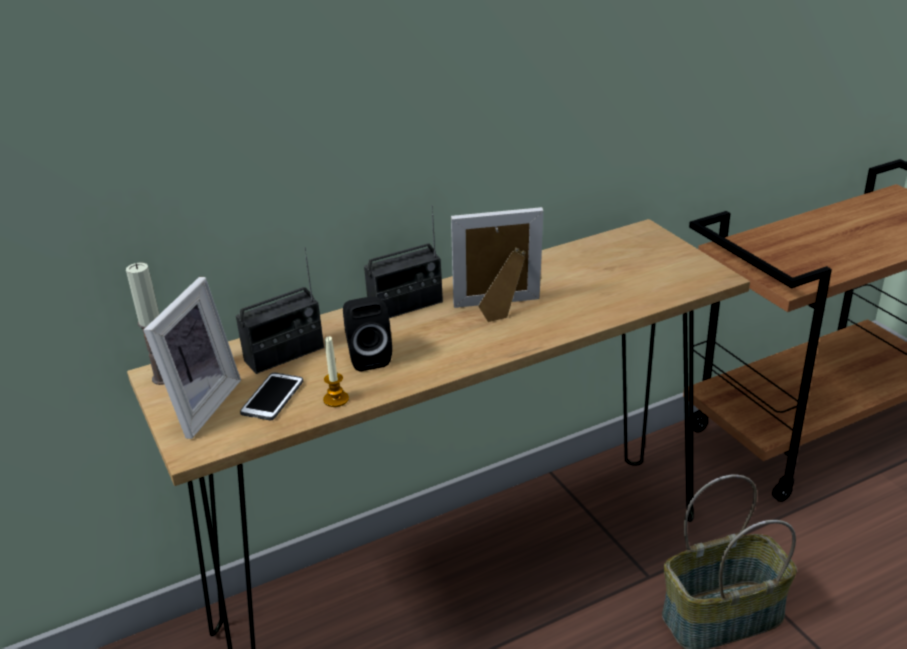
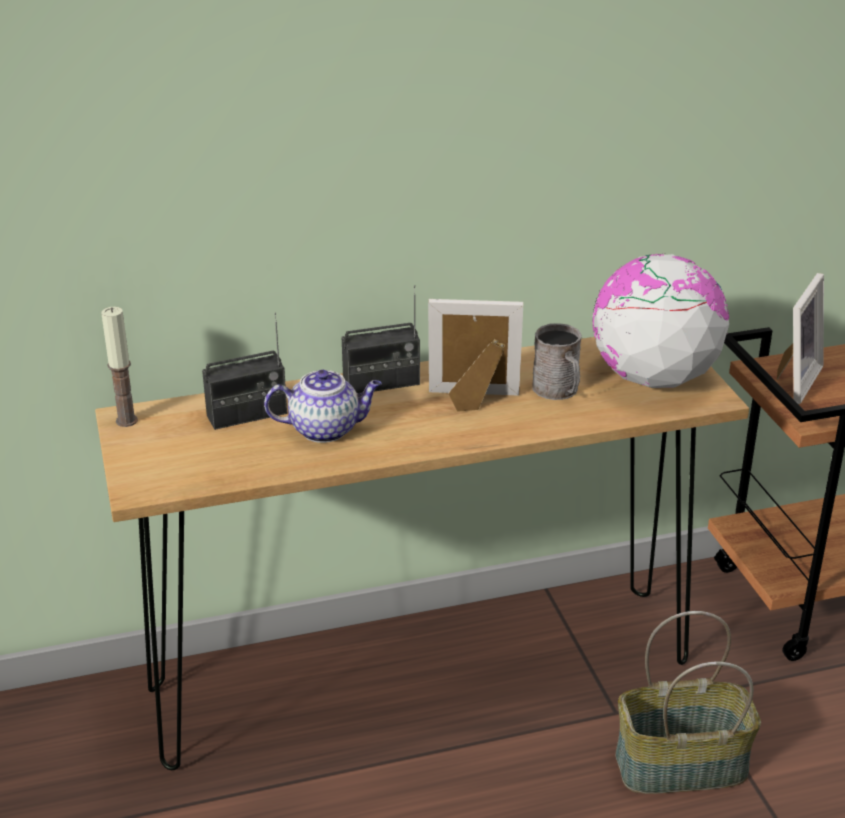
camera: 10 degrees right, 0 degrees up
picture frame [144,277,241,439] -> picture frame moved to [777,273,824,404]
phone [240,373,303,420] -> none
candle [323,336,349,407] -> none
black speaker [343,297,392,372] -> teapot [264,370,382,443]
none -> grey mug [532,323,582,400]
none -> globe [592,254,729,388]

